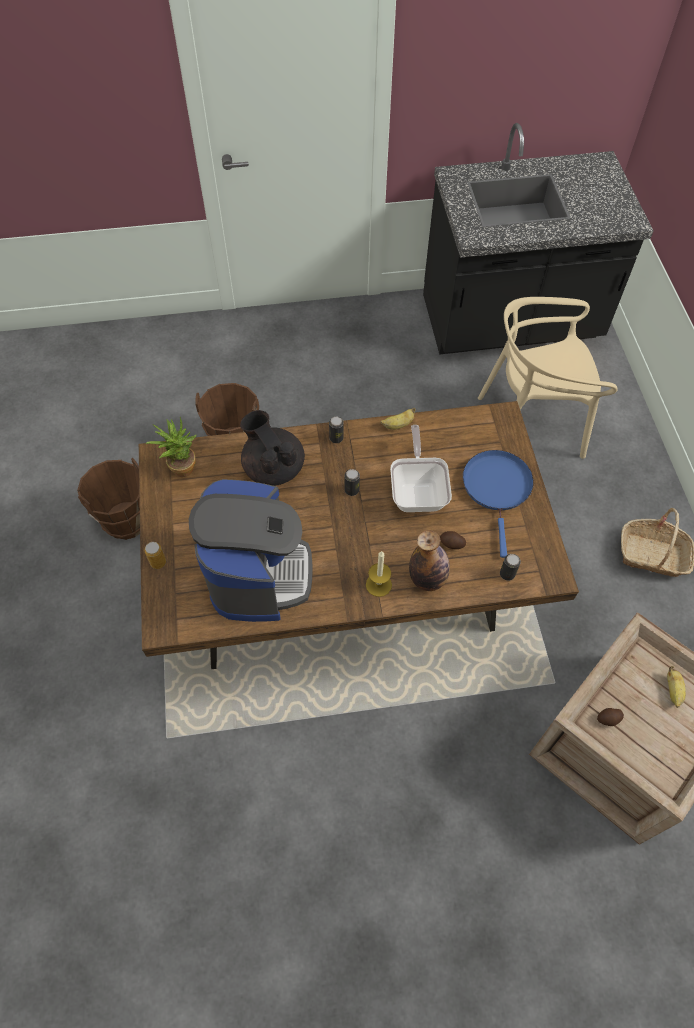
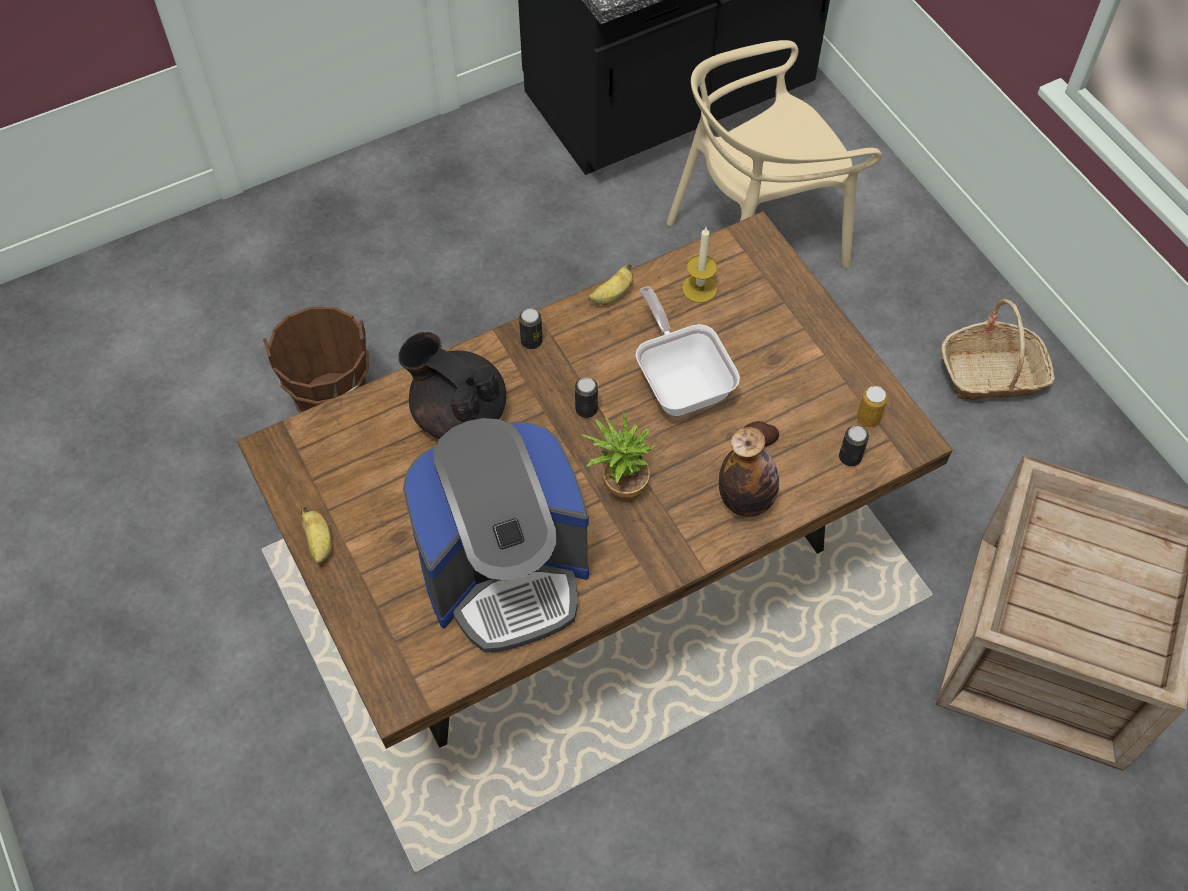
camera: 20 degrees left, 0 degrees up
brown bucket [77,458,140,540] -> none
can [144,542,166,569] -> can moved to [857,386,887,427]
potted plant [146,417,197,477] -> potted plant moved to [581,409,655,502]
coffee machine [189,479,312,622] -> coffee machine turned 90 degrees clockwise [403,418,589,653]
candle [366,551,392,597] -> candle moved to [682,227,717,303]
blue frying pan [463,450,534,558] -> none
potato [597,708,624,726] -> none
banana [667,666,686,708] -> banana moved to [301,506,332,565]

